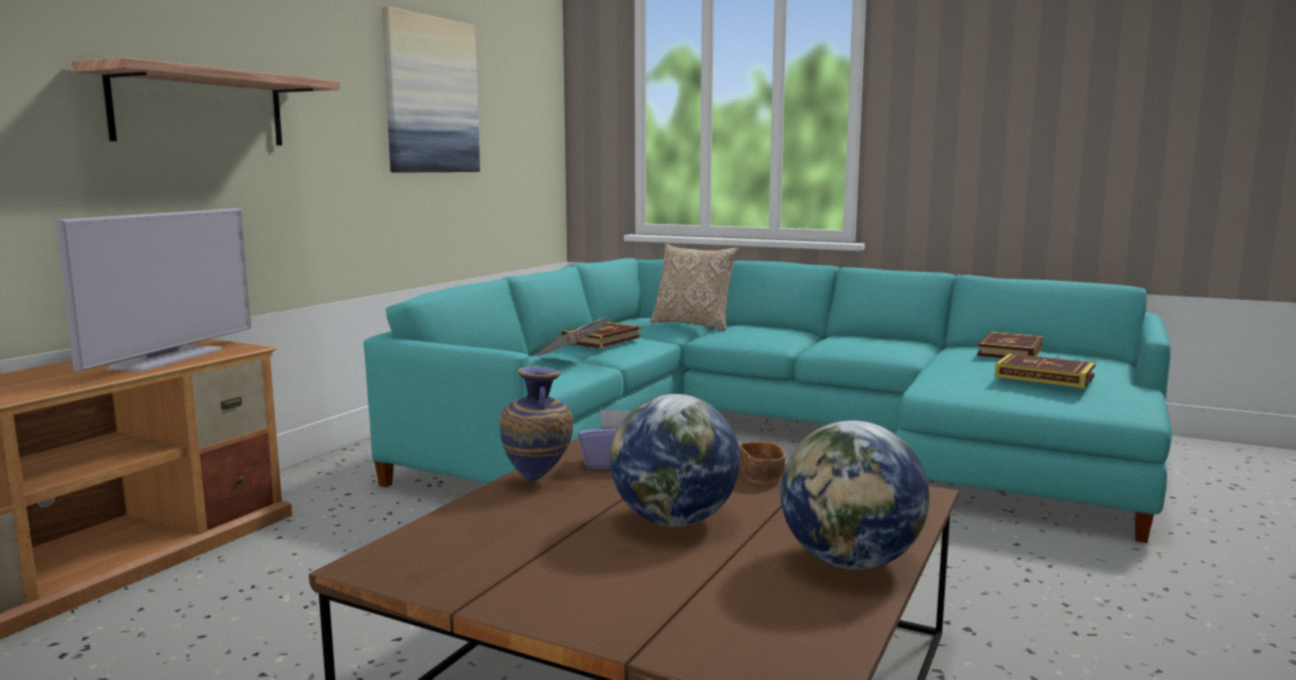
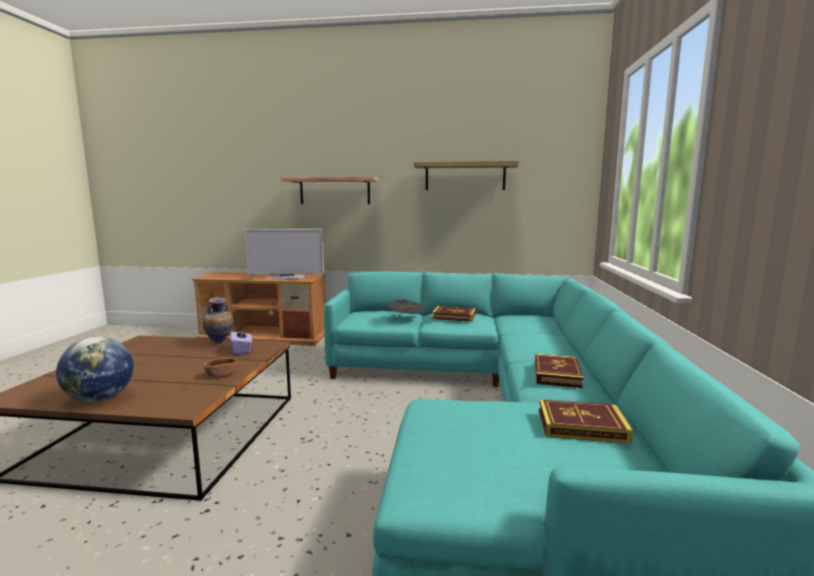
camera: 70 degrees right, 0 degrees up
picture [382,6,480,172] -> shelf [414,161,519,190]
globe [610,394,740,527] -> none
pillow [650,244,739,331] -> none
book [995,353,1096,388] -> book moved to [535,354,583,388]

